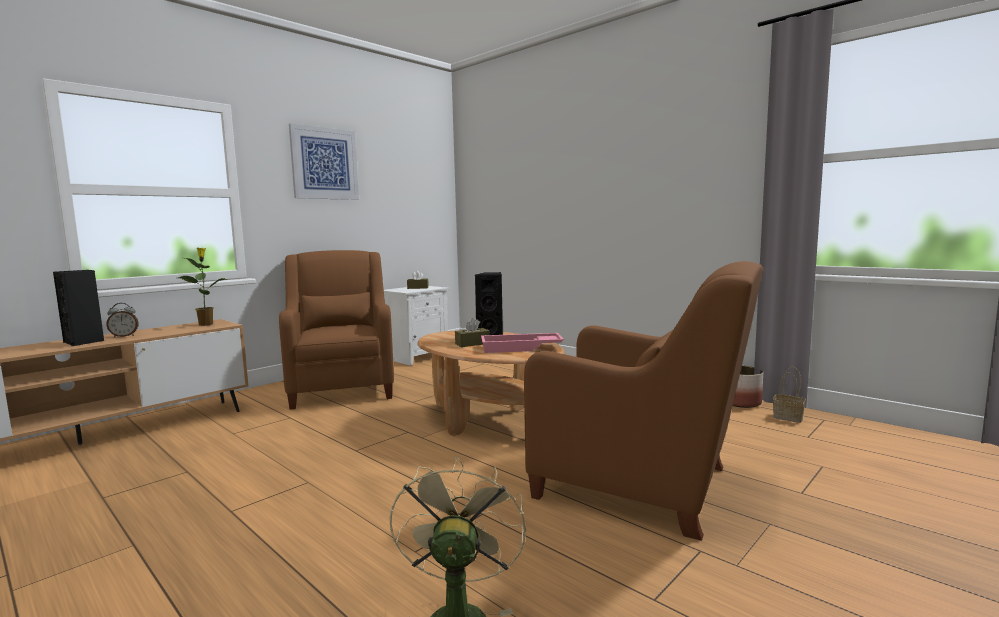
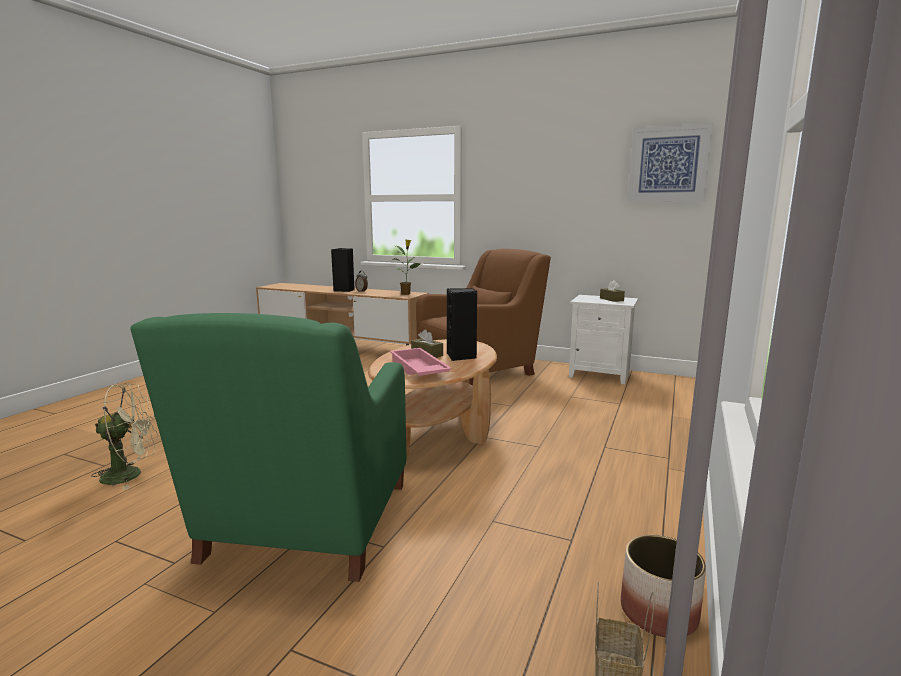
camera: 70 degrees right, 5 degrees up
picture [289,123,359,200] -> picture moved to [628,123,713,202]
brown armchair [524,261,763,541] -> green armchair [131,313,406,582]

